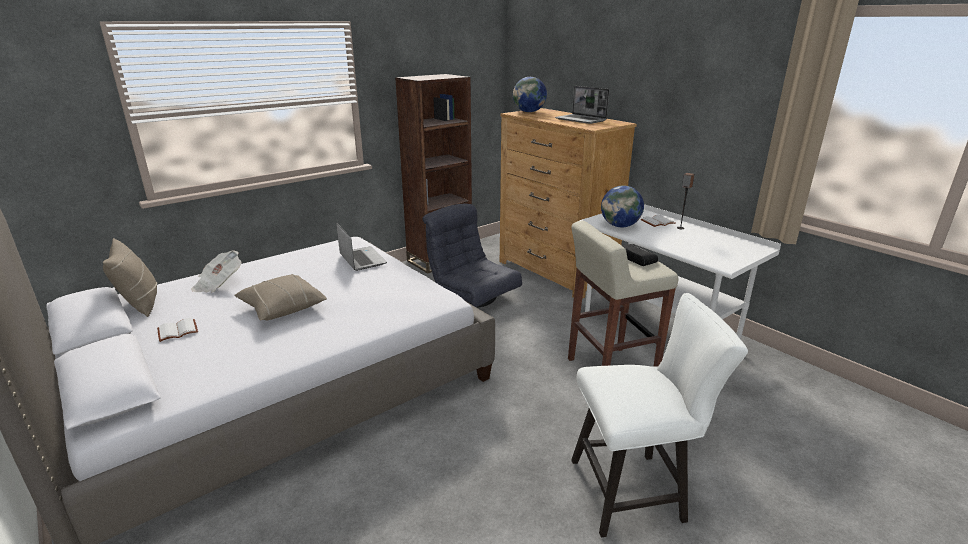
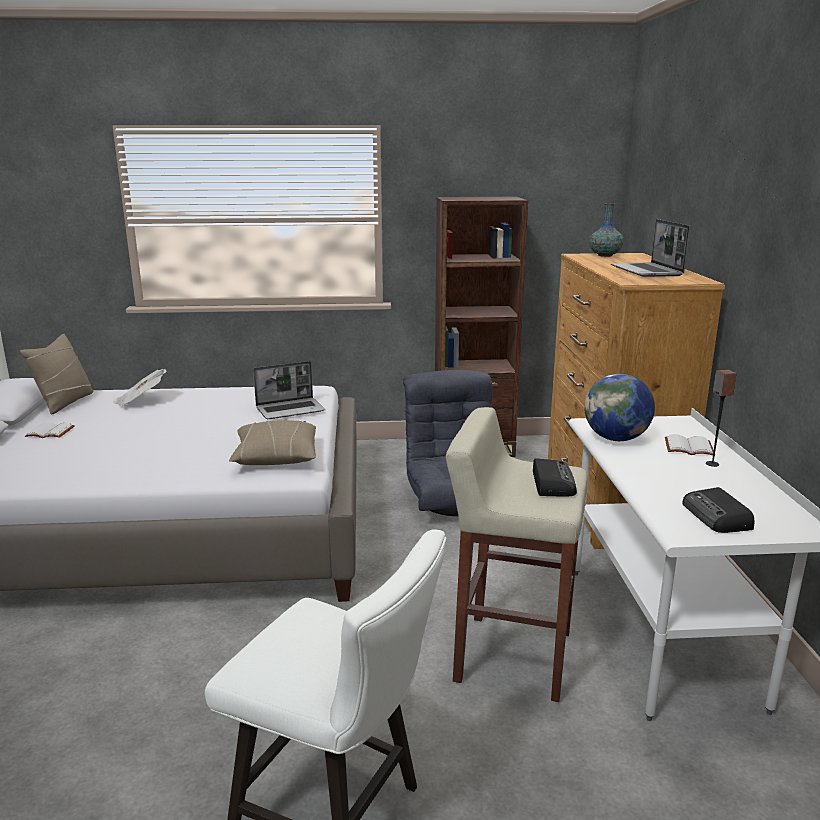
camera: 35 degrees right, 5 degrees down
beige pillow [234,274,327,321] -> beige pillow moved to [229,420,316,465]
laptop [337,224,387,271] -> laptop turned 60 degrees clockwise [253,361,325,419]
globe [513,77,547,112] -> vase [589,203,624,257]
none -> radio [682,487,755,533]

